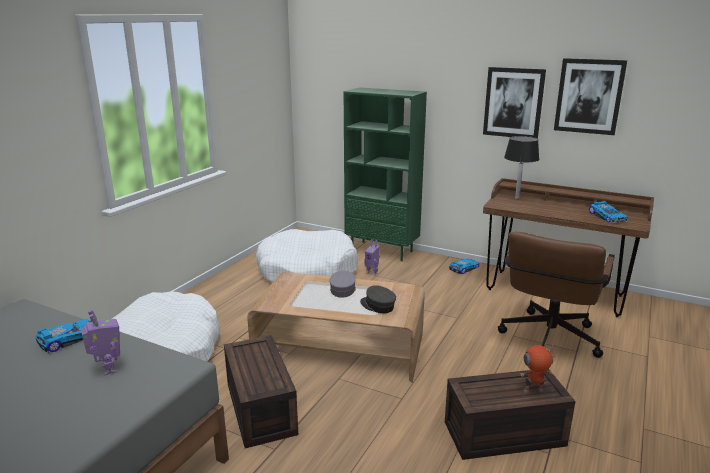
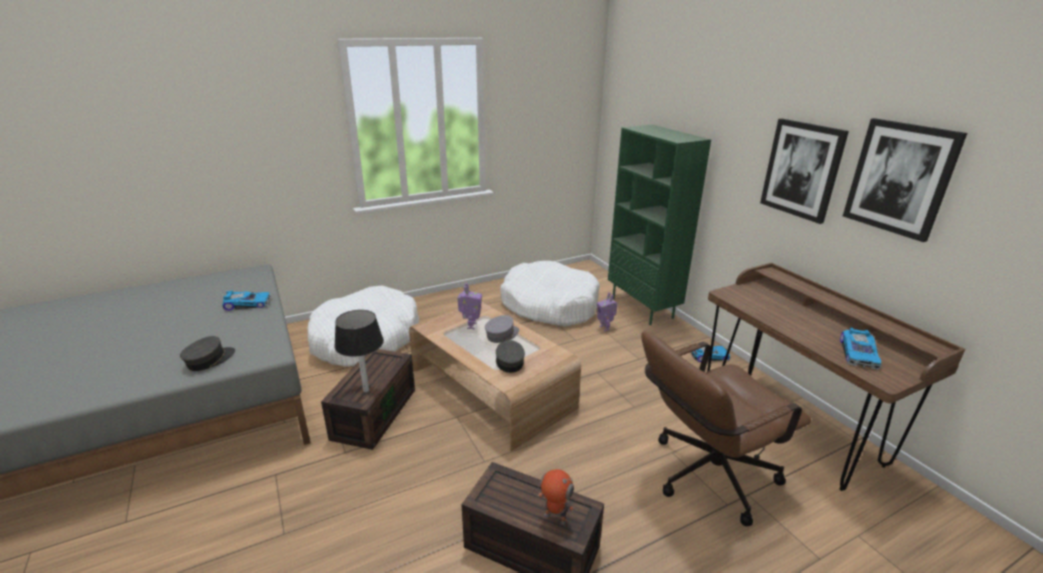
camera: 35 degrees right, 5 degrees up
toy robot [81,310,120,375] -> toy robot moved to [457,283,482,329]
black table lamp [504,136,539,199] -> black table lamp moved to [334,310,384,392]
none -> grey cap [180,336,235,371]

